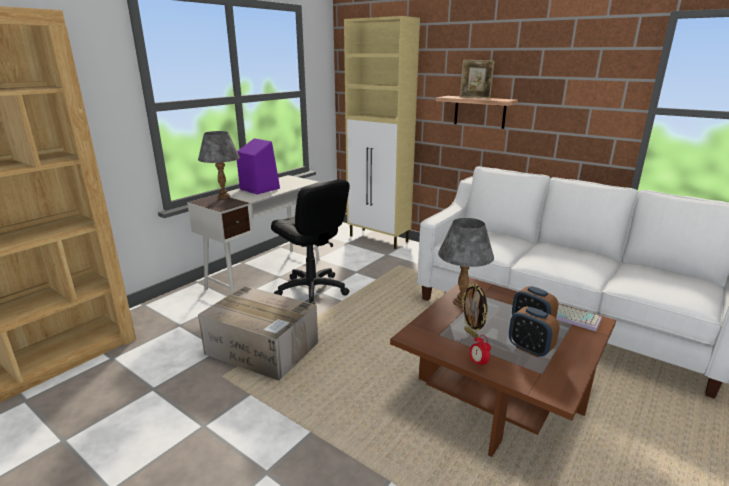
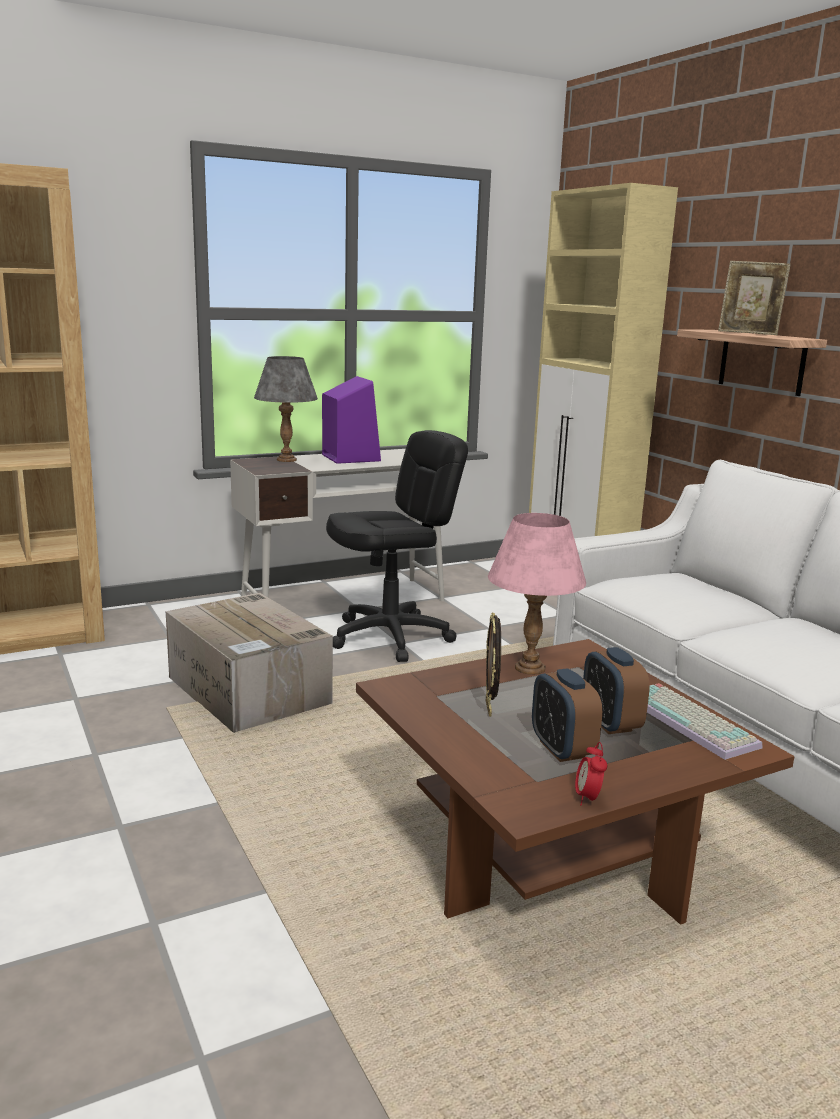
camera: 25 degrees right, 5 degrees down
black office chair [271,179,350,304] -> black office chair turned 105 degrees counterclockwise [326,430,468,662]
grey table lamp [438,218,494,307] -> pink table lamp [488,513,586,675]
alarm clock [470,335,491,369] -> alarm clock moved to [575,742,607,806]

